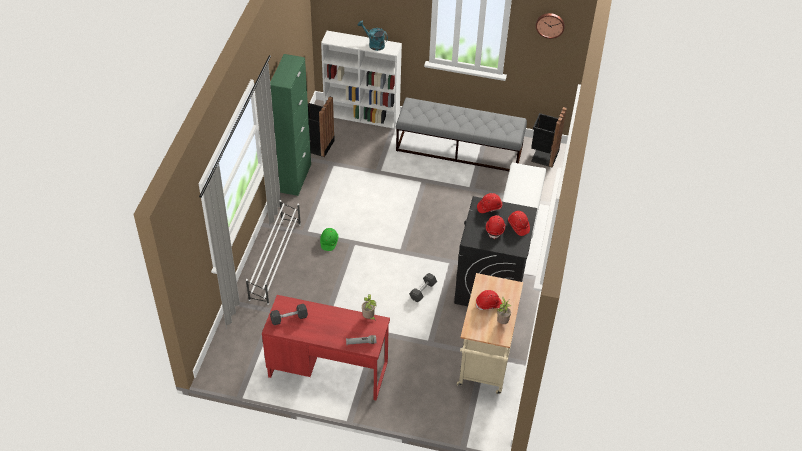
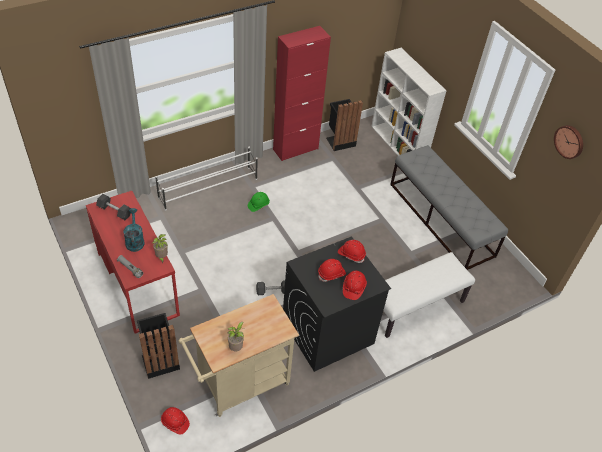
camera: 45 degrees right, 0 degrees up
green cabinet [270,54,311,196] -> red cabinet [273,26,331,161]
turquoise watering can [358,21,388,51] -> turquoise watering can moved to [124,208,144,252]
red hard hat [476,290,502,310] -> red hard hat moved to [161,407,190,435]
black trash can [531,107,567,167] -> black trash can moved to [137,313,180,379]

